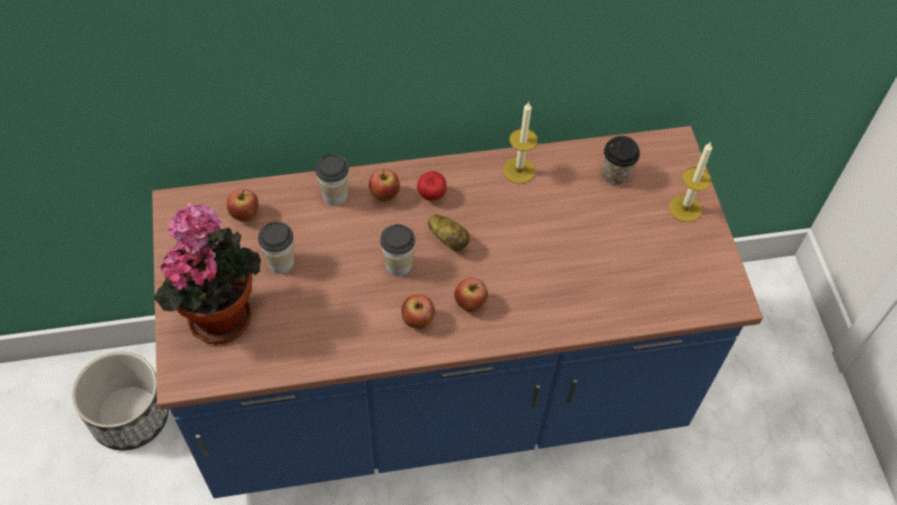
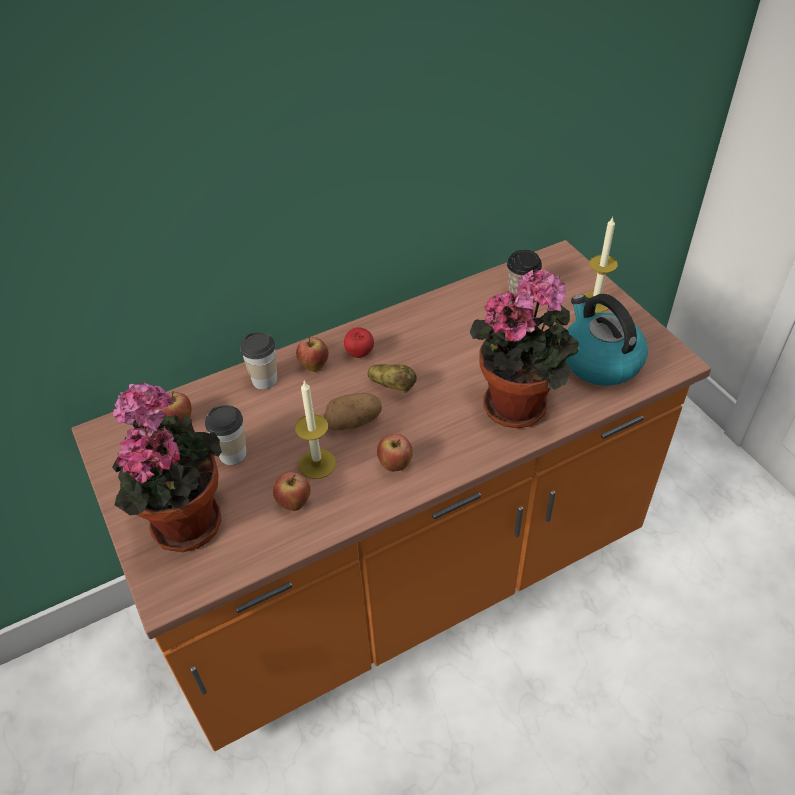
camera: 15 degrees left, 10 degrees down
planter [72,352,169,450] -> none
blue counter [152,126,763,498] -> orange counter [72,240,711,751]
cup [380,224,415,276] -> potato [324,393,382,431]
apple [454,278,488,312] -> apple moved to [273,472,311,511]
candle [503,102,538,184] -> candle moved to [295,380,336,479]
none -> potted plant [470,268,579,428]
none -> kettle [566,294,648,386]

